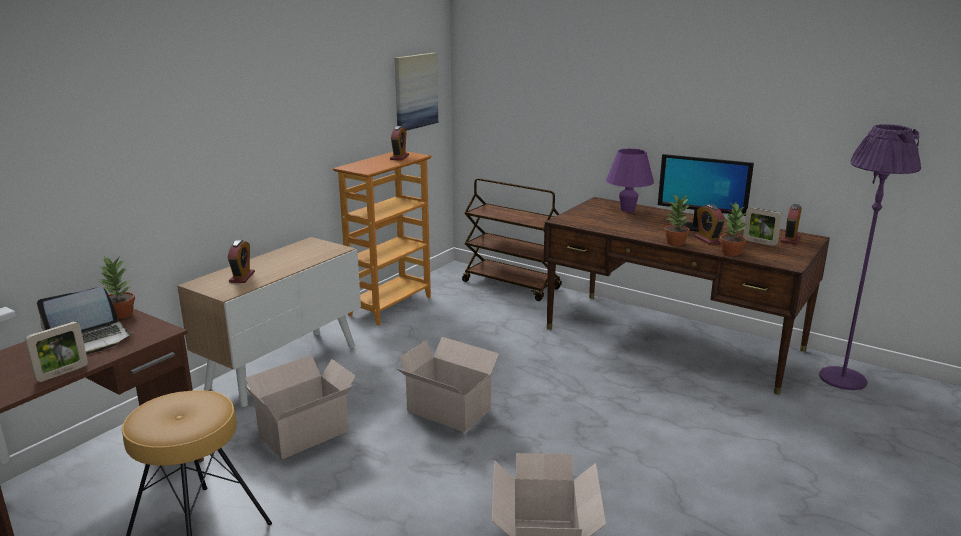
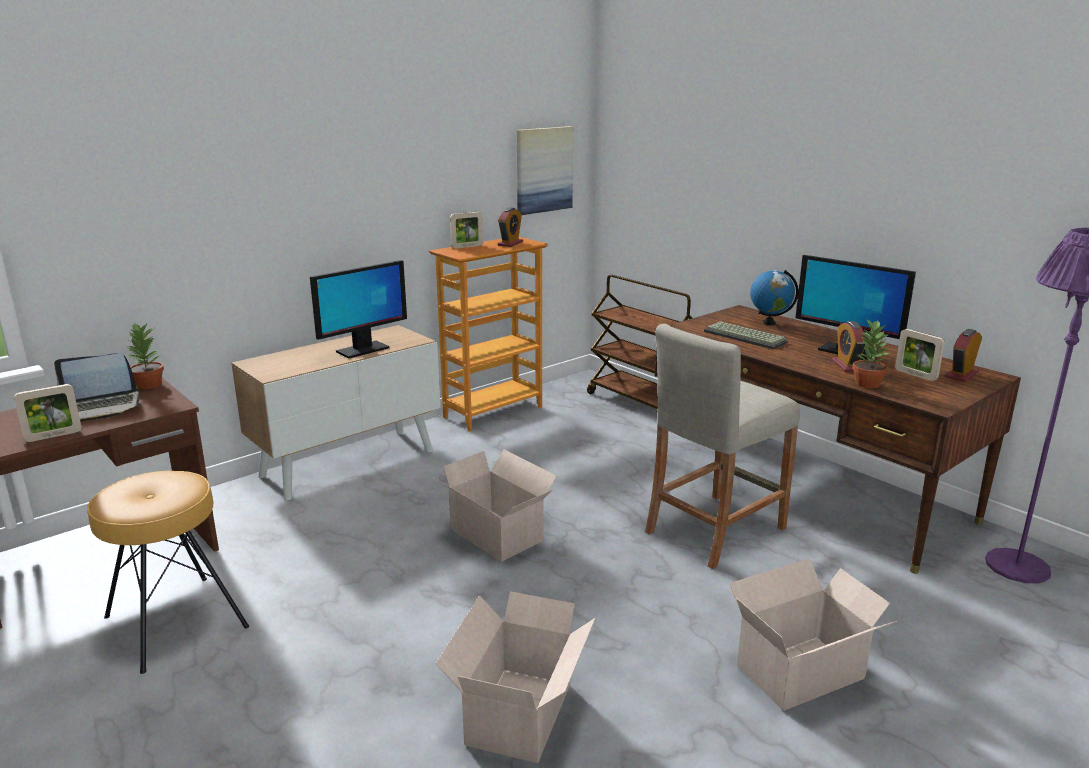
camera: 15 degrees right, 0 degrees up
alarm clock [228,240,255,283] -> none
cardboard box [245,355,356,459] -> cardboard box moved to [729,558,897,711]
purple table lamp [606,148,654,212] -> globe [750,270,798,325]
potted plant [664,195,690,246] -> none
none -> monitor [310,260,407,358]
none -> picture frame [450,212,483,249]
none -> beige stool [645,324,800,569]
none -> keyboard [704,321,788,349]

